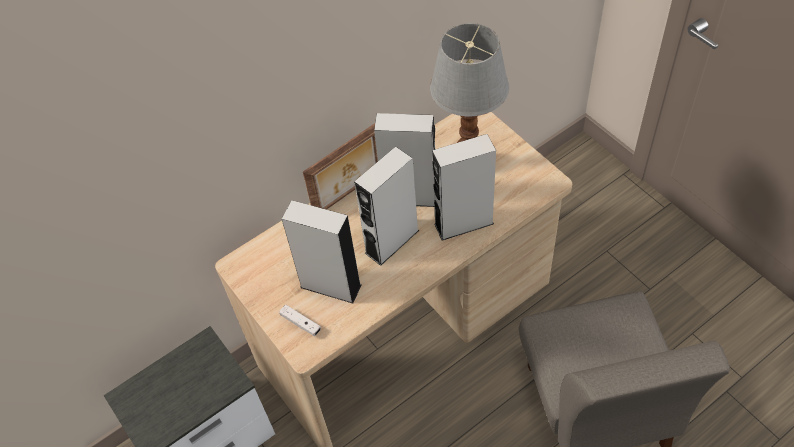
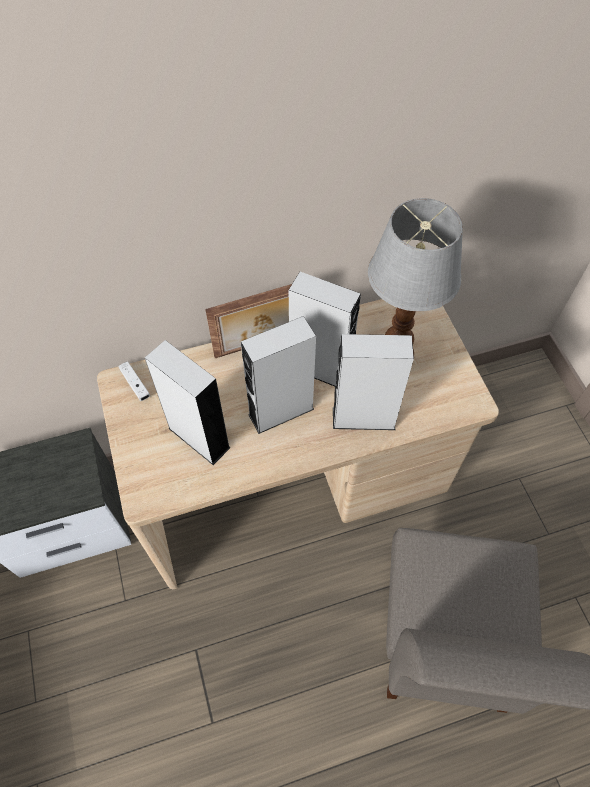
camera: 15 degrees right, 5 degrees up
white game controller [279,305,321,336] -> white game controller moved to [118,361,150,401]

